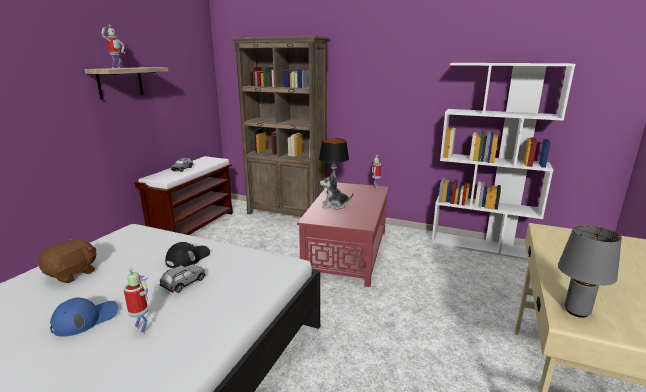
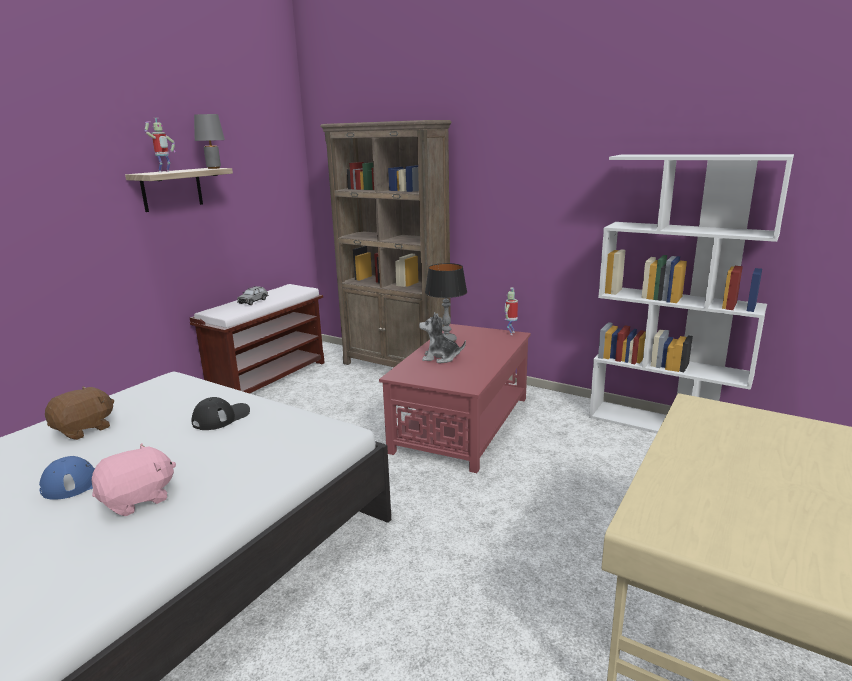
camera: 10 degrees right, 0 degrees up
toy robot [124,267,148,335] -> pink plush toy [92,443,176,516]
grey toy car [159,264,206,293] -> none
grey table lamp [558,225,622,318] -> grey table lamp moved to [194,114,225,169]

